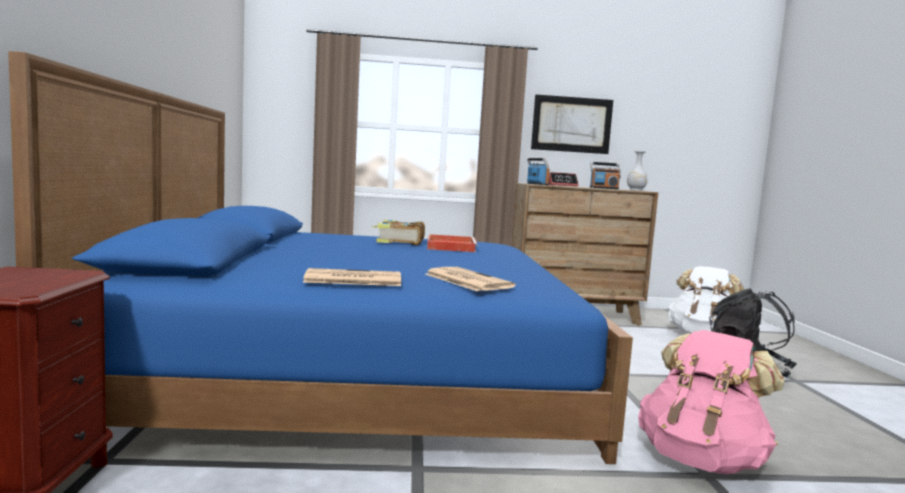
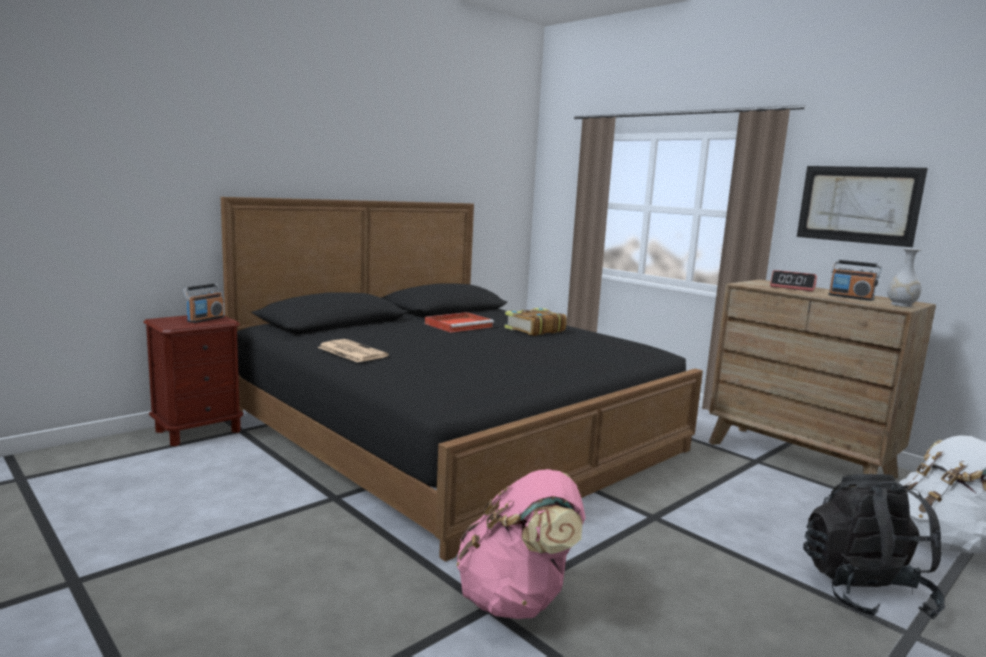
camera: 50 degrees right, 5 degrees up
blue bed [8,51,633,464] -> black bed [221,197,703,562]
newspaper [425,267,516,291] -> none
red tray [427,234,478,252] -> red tray moved to [425,312,494,333]
radio [527,158,550,185] -> radio moved to [183,283,224,323]

